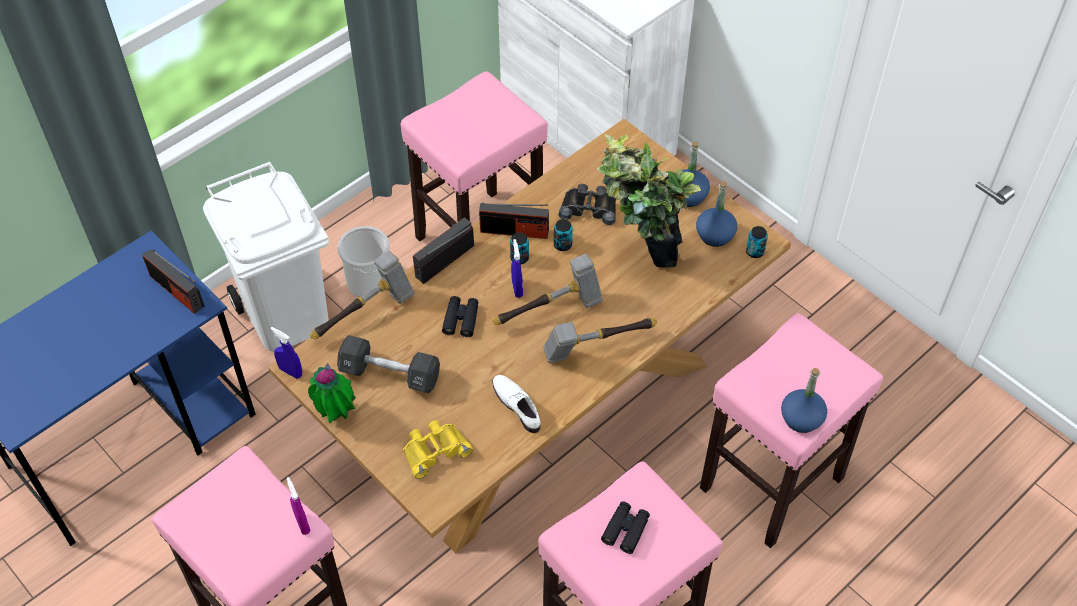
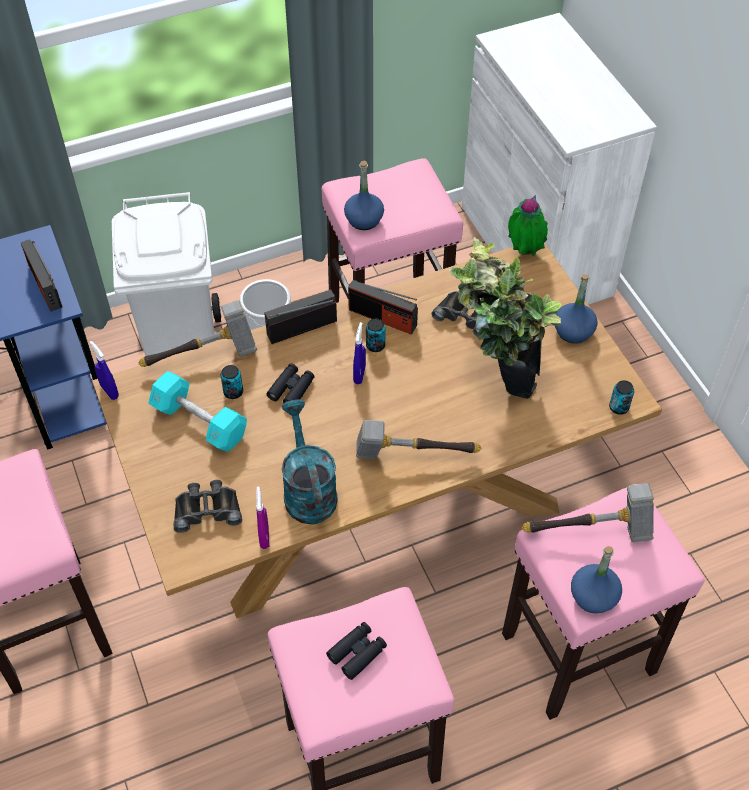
camera: 20 degrees right, 0 degrees up
purple spray bottle [287,477,311,535] -> purple spray bottle moved to [256,486,269,549]
potted plant [308,363,356,423] -> potted plant moved to [508,195,548,256]
black dumbbell [337,335,440,393] -> turquoise dumbbell [148,371,247,452]
yellow binoculars [403,420,473,479] -> black binoculars [174,480,242,533]
hammer [492,254,603,325] -> hammer moved to [522,483,654,542]
white shoe [492,375,540,433] -> turquoise watering can [282,399,338,524]
can [554,219,573,251] -> can moved to [221,365,243,399]
blue bottle [696,181,737,247] -> blue bottle moved to [344,161,384,230]

